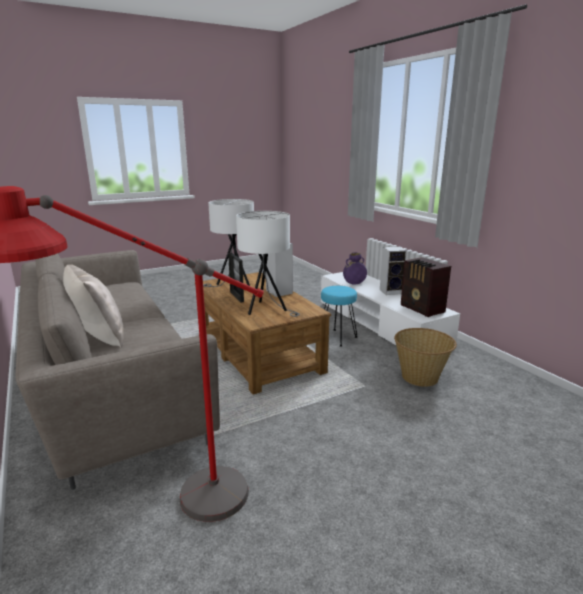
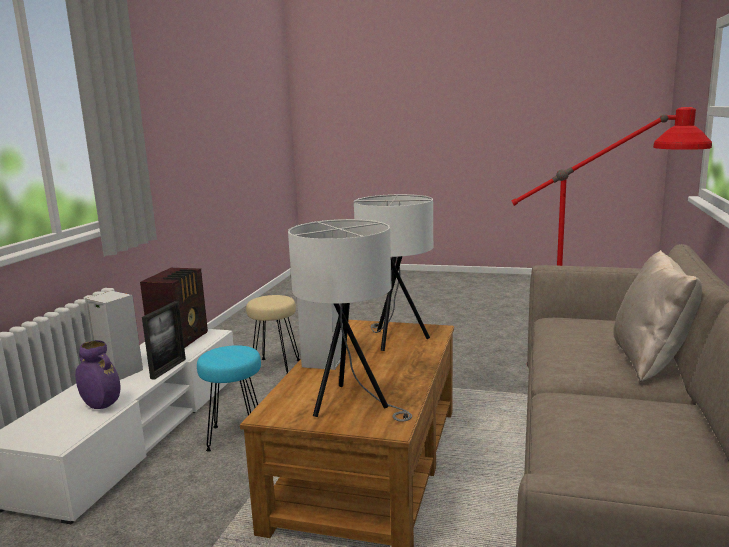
camera: 135 degrees left, 5 degrees down
picture frame [228,252,244,302] -> picture frame moved to [142,301,186,380]
basket [394,328,457,387] -> beige stool [246,295,300,375]

